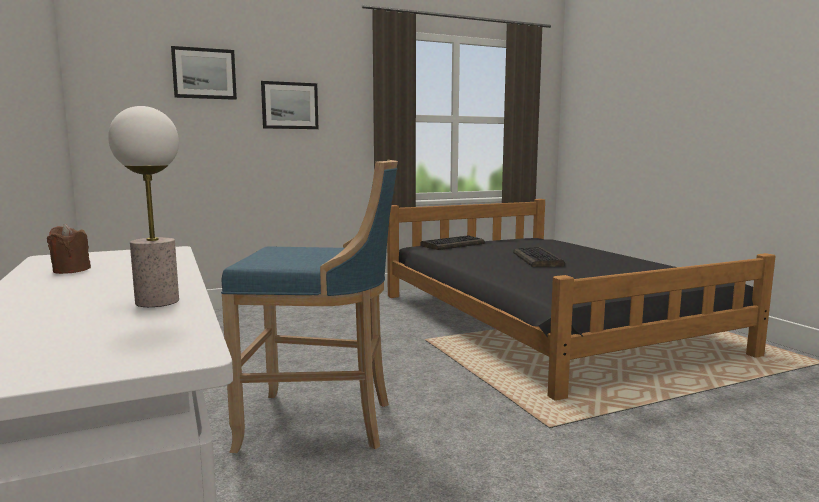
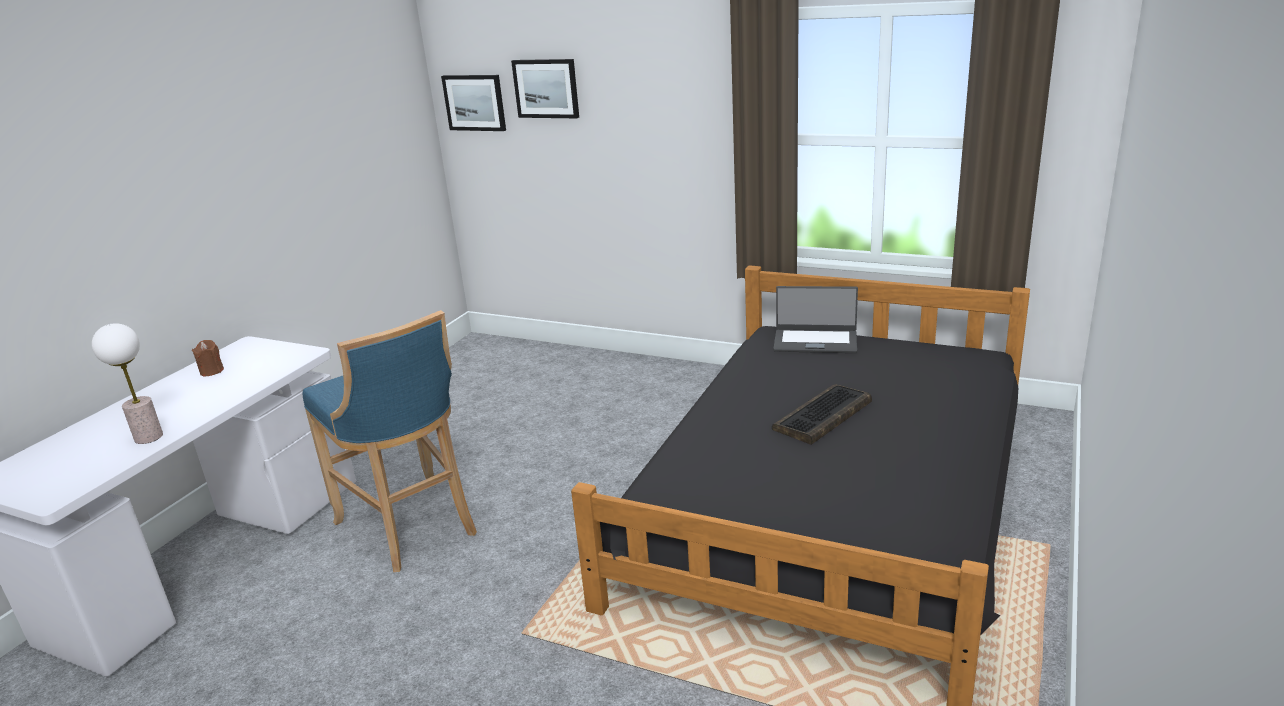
camera: 50 degrees right, 15 degrees up
picture [261,81,318,129] -> picture moved to [441,75,506,131]
keyboard [420,235,485,250] -> laptop [773,286,858,353]

